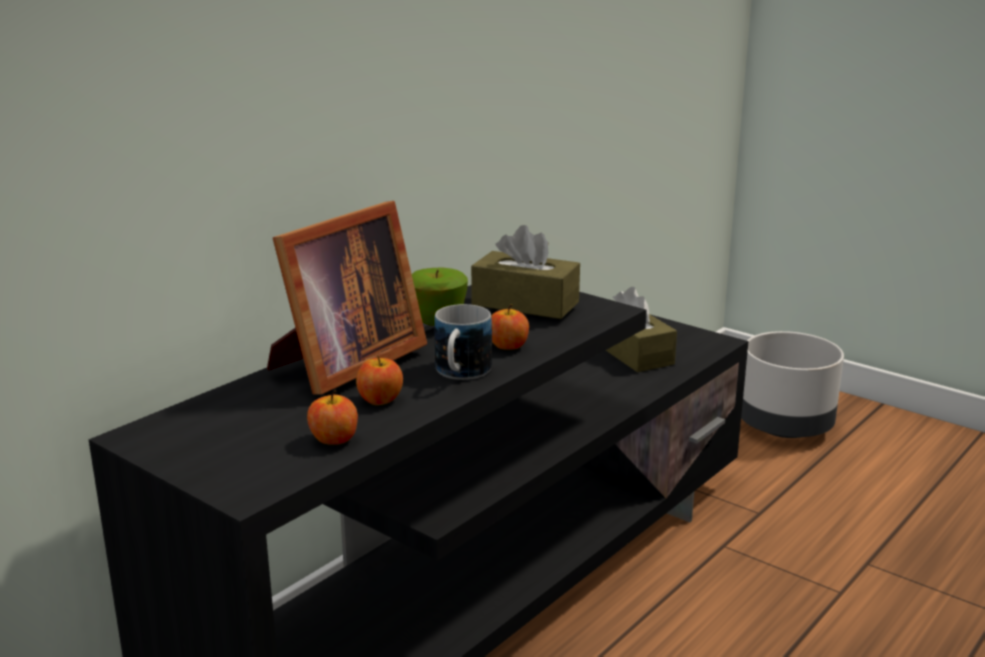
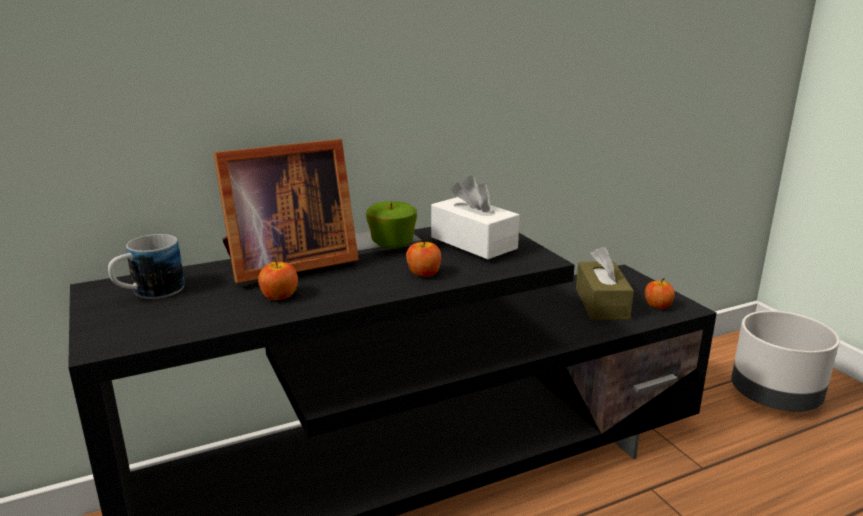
camera: 25 degrees right, 0 degrees up
apple [307,390,358,445] -> apple moved to [645,278,675,309]
mug [434,304,492,380] -> mug moved to [108,234,185,299]
brown tissue box [471,225,580,319] -> white tissue box [431,175,520,260]

